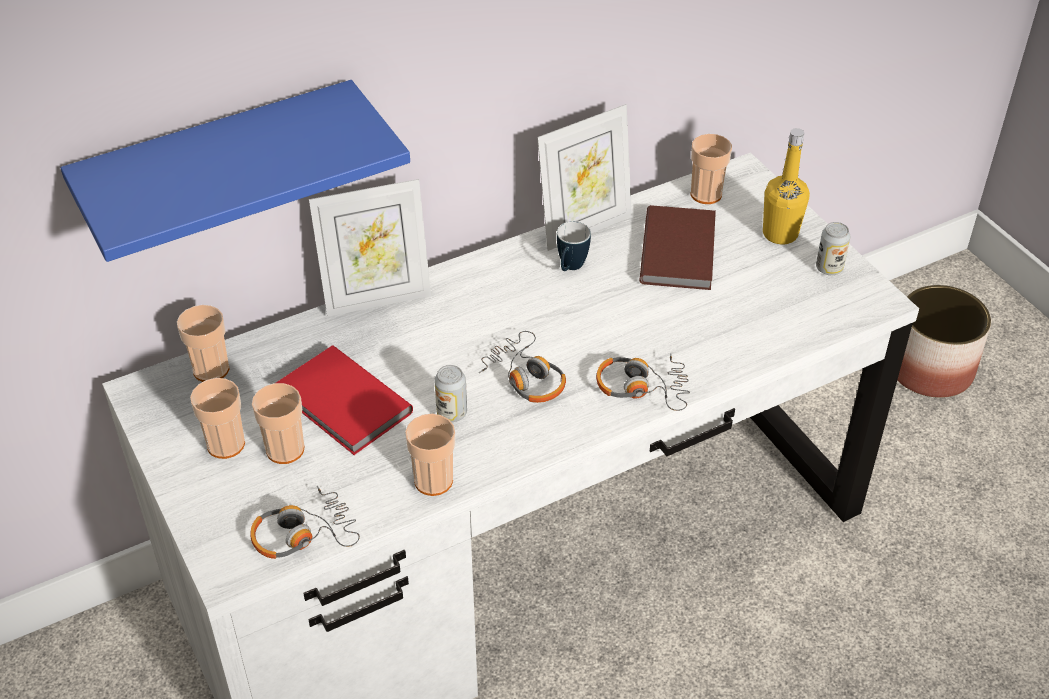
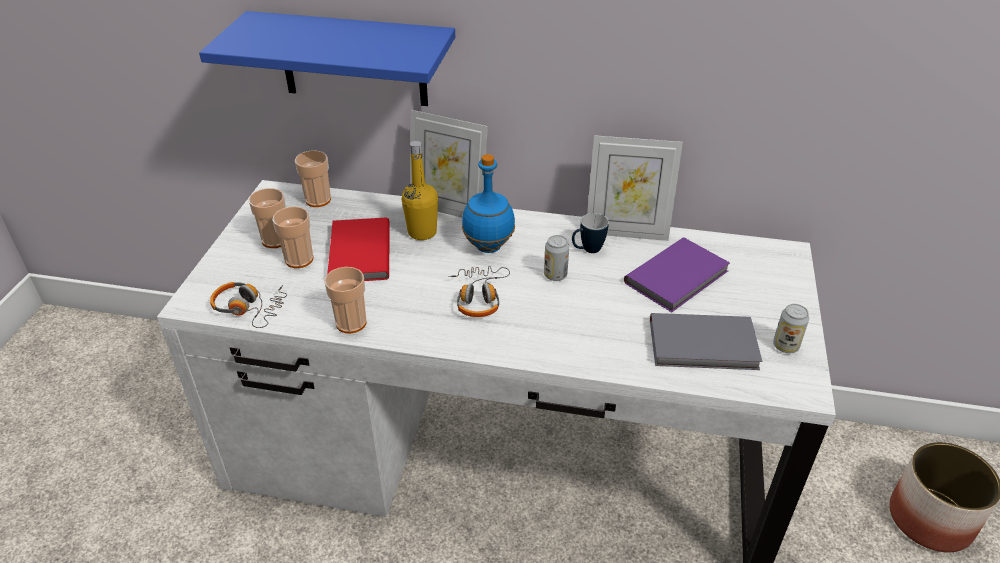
camera: 40 degrees right, 5 degrees down
can [434,365,467,422] -> can moved to [544,235,569,281]
headphones [596,353,690,411] -> none
brown book [639,205,716,290] -> purple book [624,237,730,312]
cup [691,134,732,204] -> none
yellow bottle [763,128,810,244] -> yellow bottle moved to [402,141,438,240]
none -> blue bottle [462,154,515,253]
none -> grey book [650,313,763,370]

